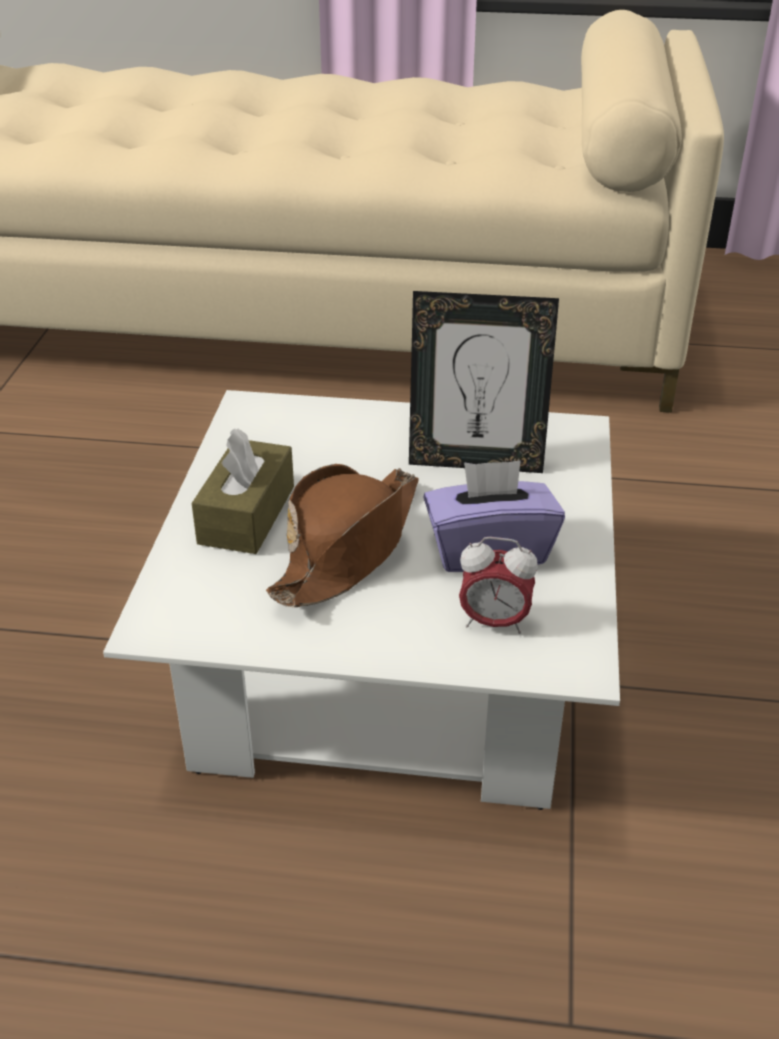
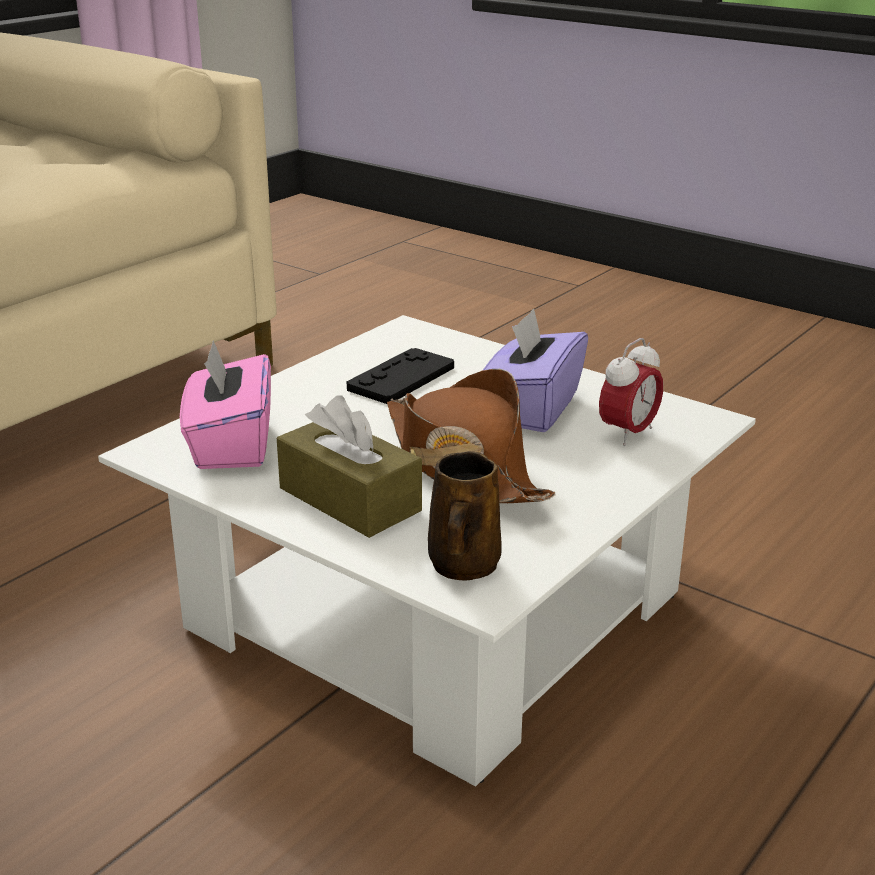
camera: 60 degrees left, 10 degrees down
picture frame [409,291,559,473] -> black game controller [347,348,454,404]
none -> pink tissue box [180,341,271,469]
none -> brown mug [428,451,501,581]

